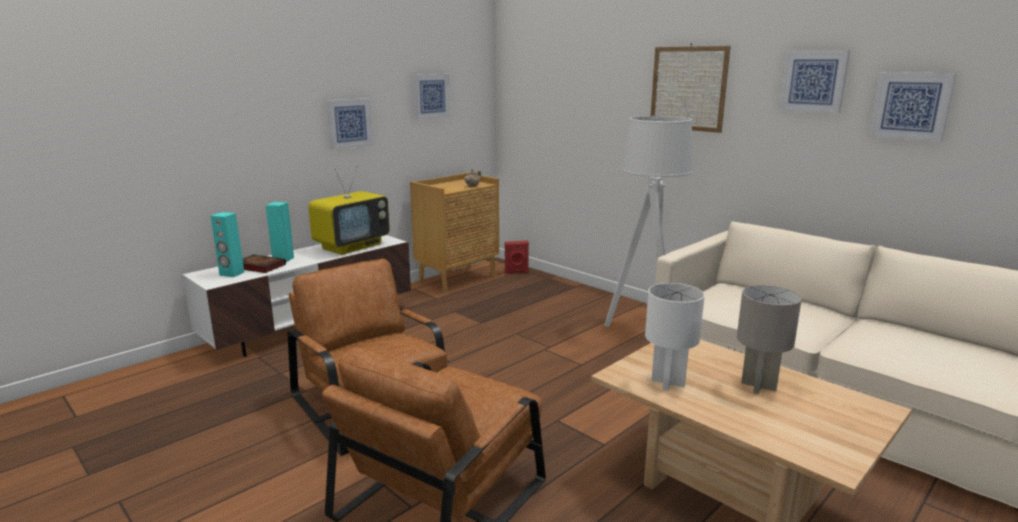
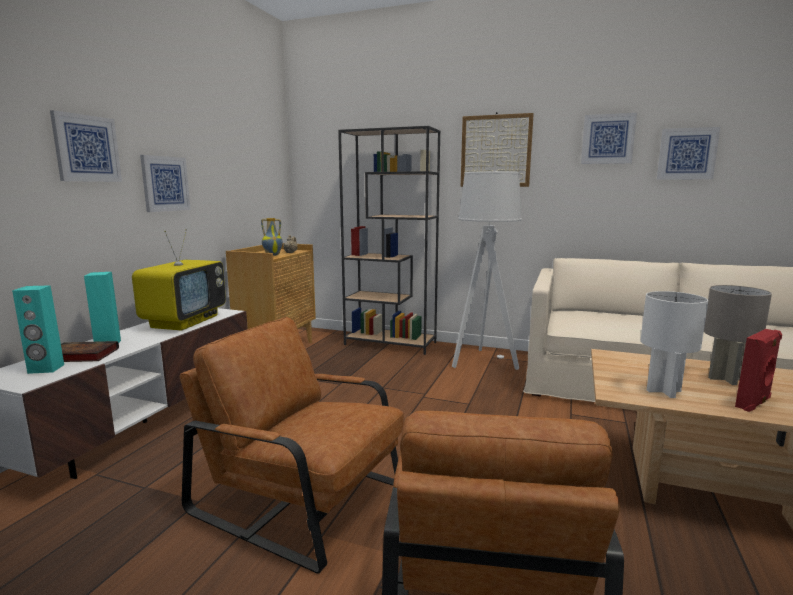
camera: 25 degrees left, 5 degrees down
picture [413,74,450,119] -> picture moved to [50,110,122,182]
red speaker [505,240,529,274] -> red speaker moved to [735,329,782,412]
none -> vase [261,218,283,256]
none -> bookcase [338,126,440,355]

